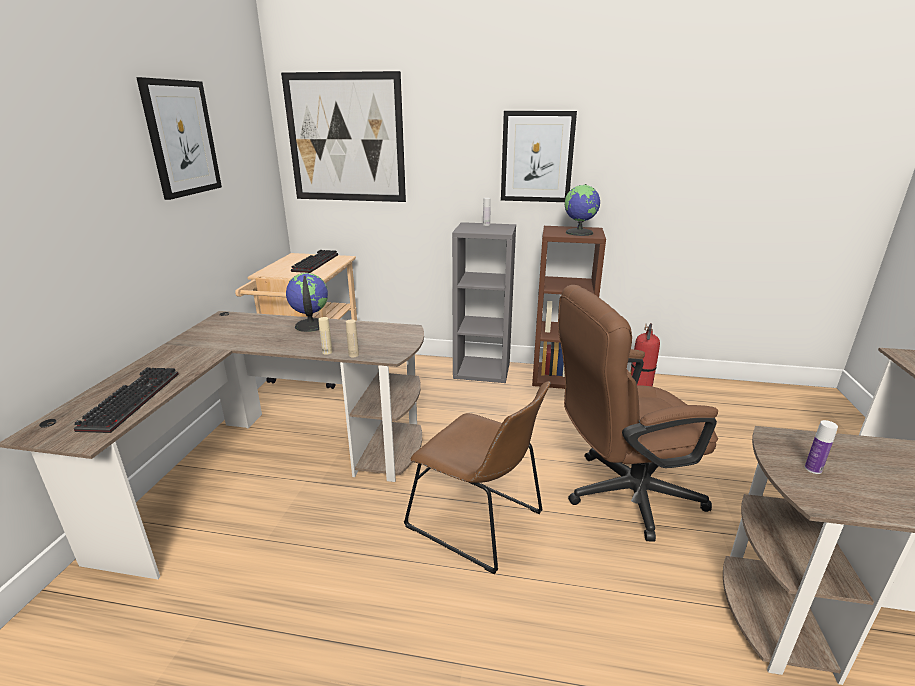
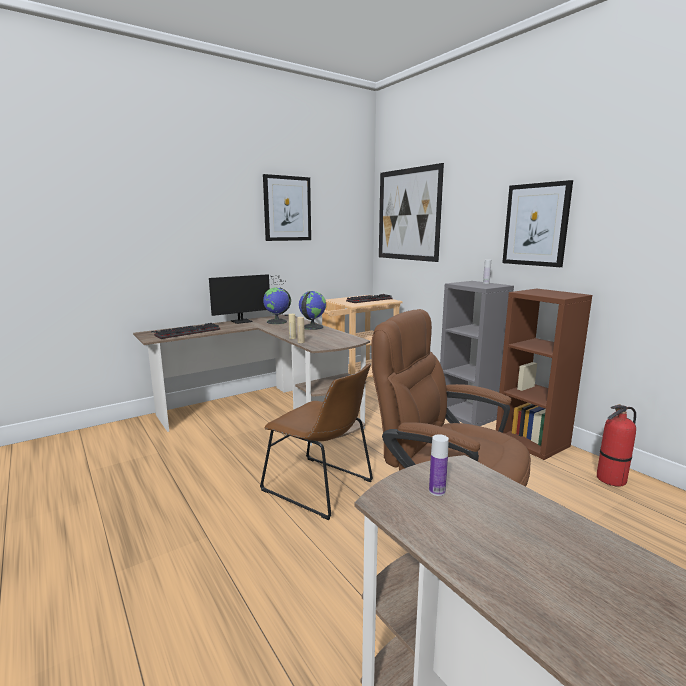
camera: 45 degrees right, 10 degrees down
brown chair [404,381,551,574] -> brown chair turned 45 degrees counterclockwise [260,363,373,520]
globe [565,184,600,236] -> globe moved to [263,288,291,324]
none -> monitor [209,274,287,324]

